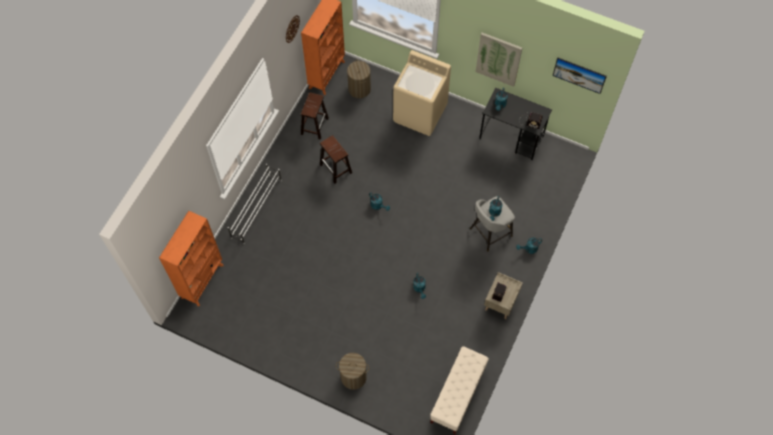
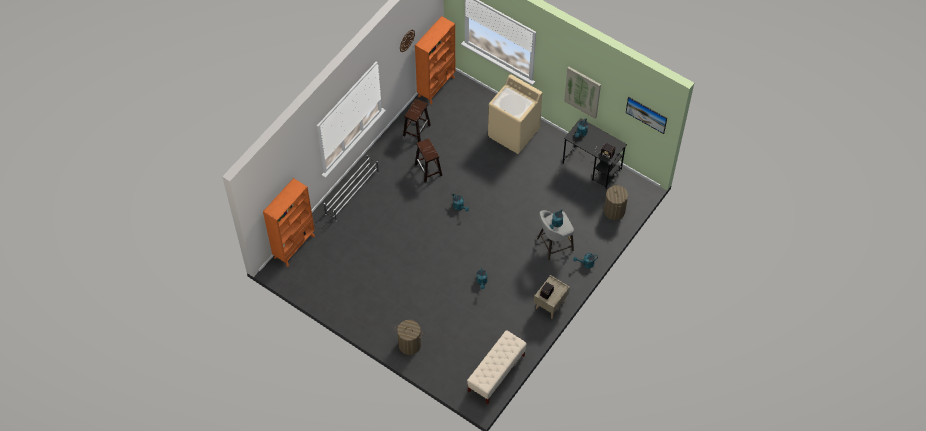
camera: 10 degrees right, 5 degrees down
laundry basket [347,59,371,98] -> laundry basket moved to [604,184,628,220]

